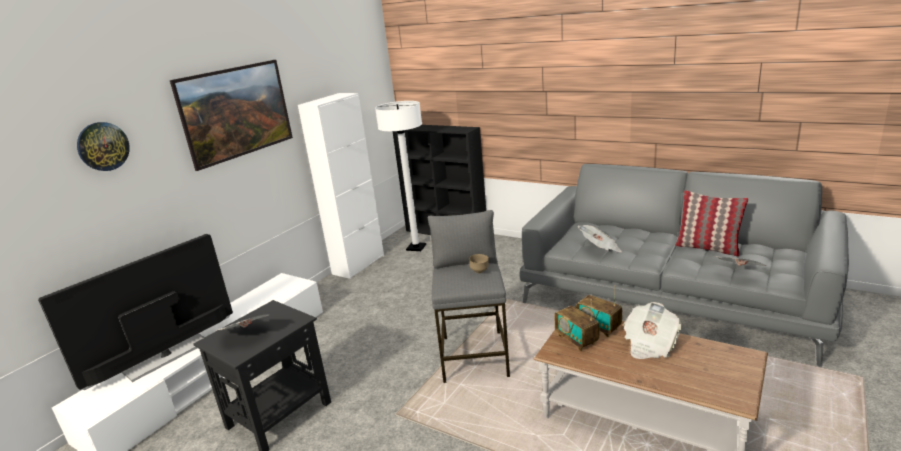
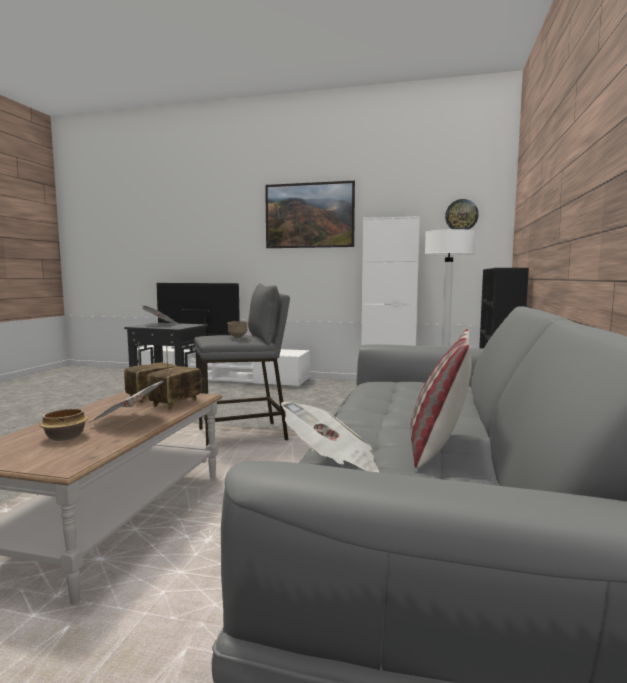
camera: 70 degrees right, 15 degrees down
wall clock [77,122,130,171] -> wall clock moved to [445,199,479,230]
newspaper [578,225,622,252] -> none
none -> bowl [39,408,88,441]

